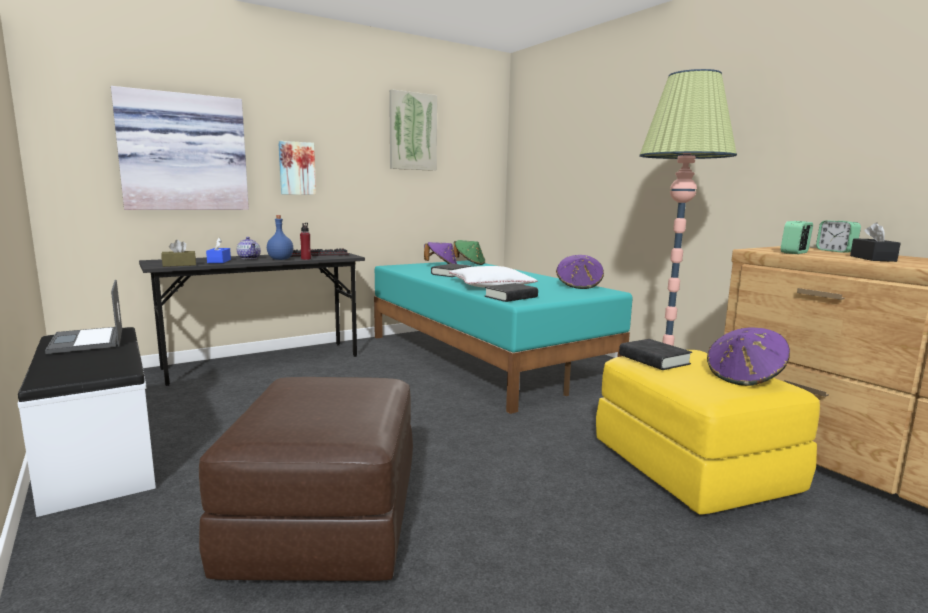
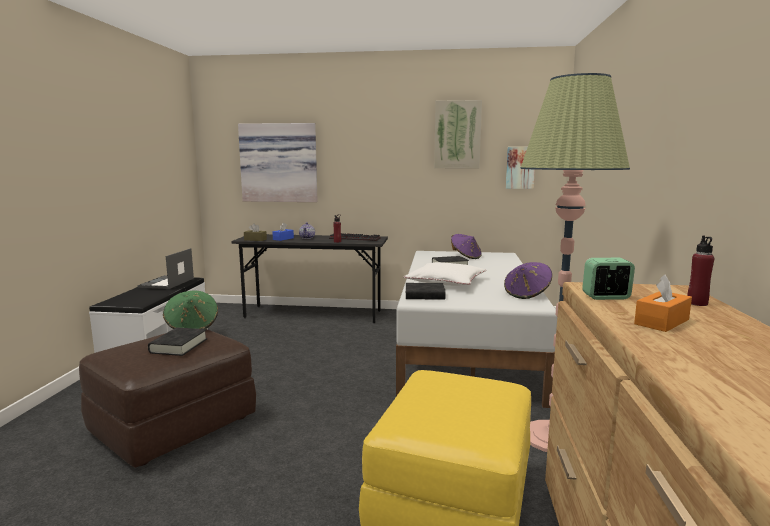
camera: 40 degrees right, 0 degrees up
blue bottle [267,215,293,260] -> none
picture [278,141,316,195] -> picture moved to [506,147,535,189]
turquoise bed [374,260,633,414] -> white bed [396,251,557,408]
green hat [454,240,485,265] -> green hat moved to [163,291,218,329]
black book [619,339,692,370] -> black book moved to [148,327,207,356]
purple hat [707,328,790,386] -> none
alarm clock [816,221,861,253] -> red bottle [687,235,714,306]
black tissue box [850,222,901,262] -> orange tissue box [634,275,692,332]

